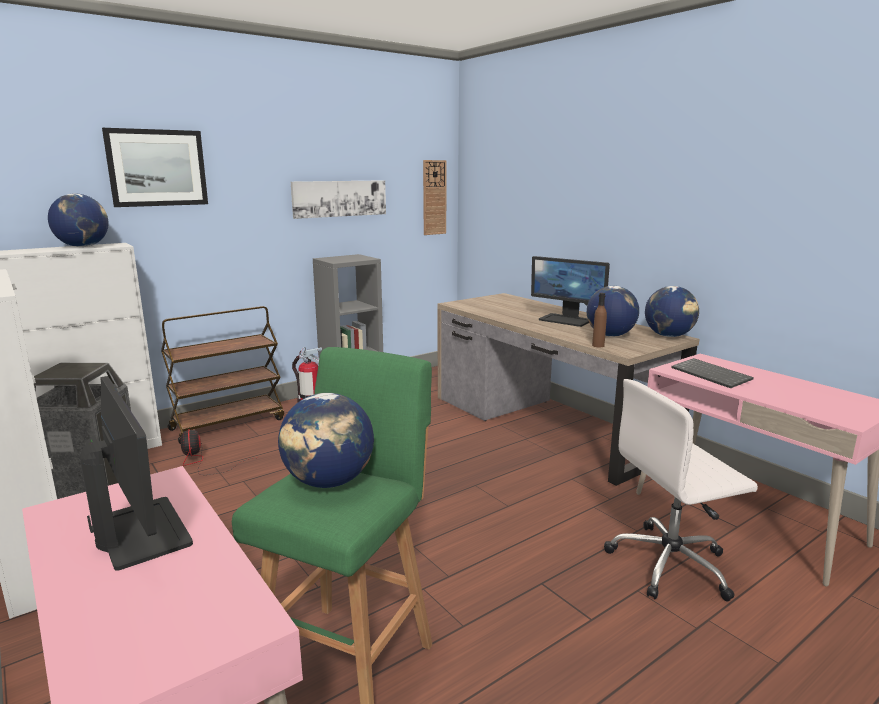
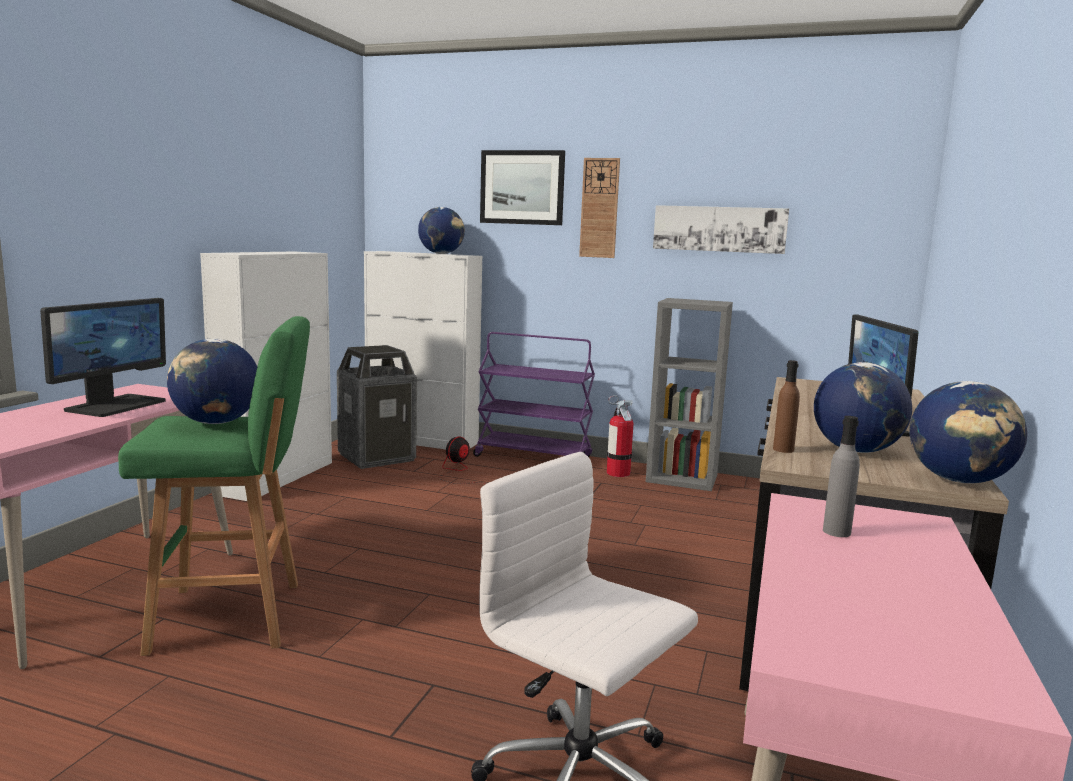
camera: 55 degrees right, 5 degrees down
brown cart [161,306,284,444] -> purple cart [473,332,595,457]
wall clock [423,160,447,235] -> wall clock moved to [579,158,620,258]
keyboard [671,358,754,388] -> grey bottle [823,416,860,537]

